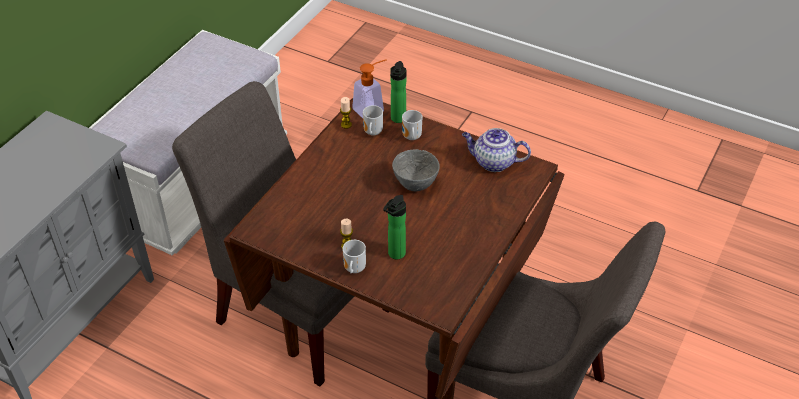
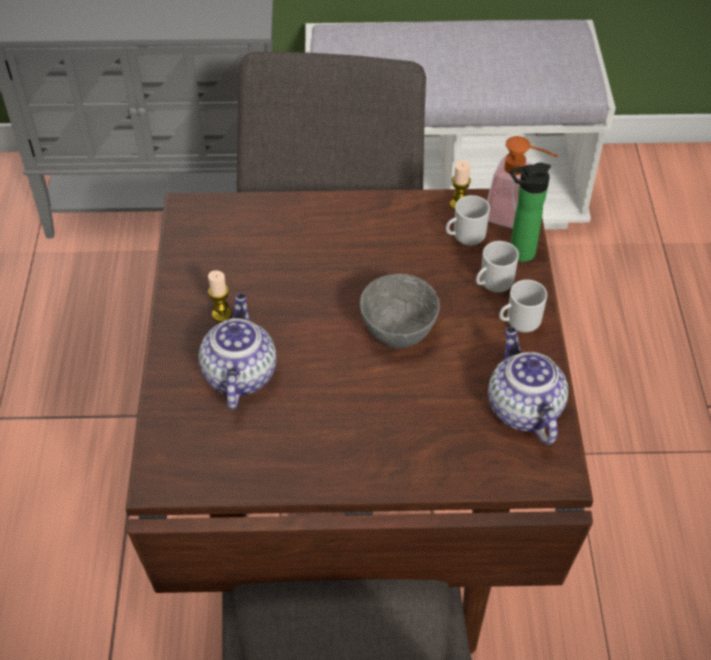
camera: 60 degrees right, 5 degrees up
mug [342,240,366,273] -> mug moved to [499,280,547,333]
bottle [383,195,406,259] -> teapot [199,293,276,410]

